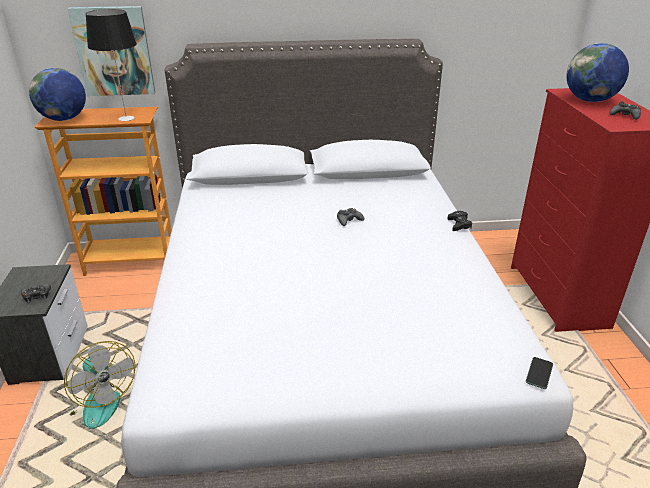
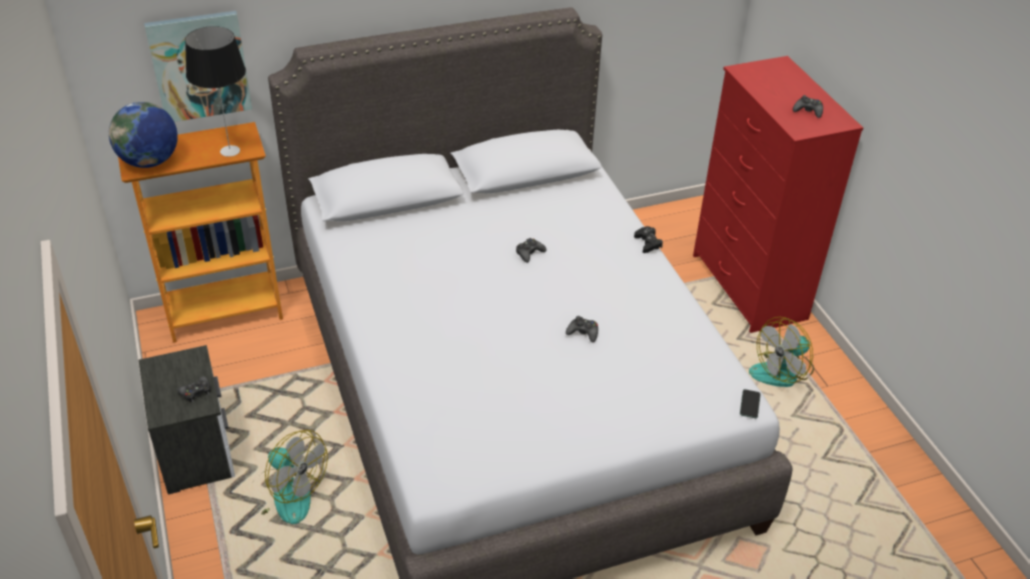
camera: 15 degrees left, 10 degrees up
globe [566,43,629,102] -> none
none -> black game controller [566,316,598,342]
none -> fan [749,317,814,387]

